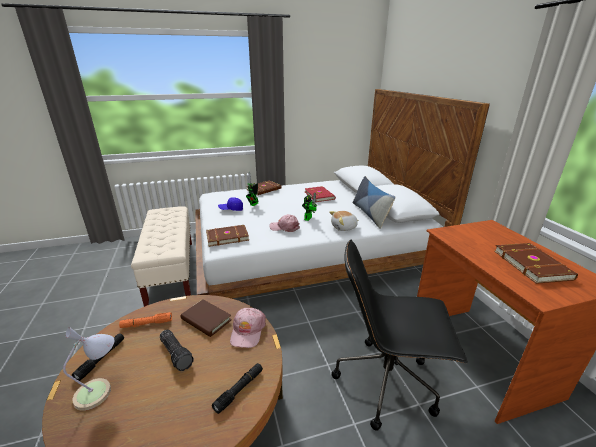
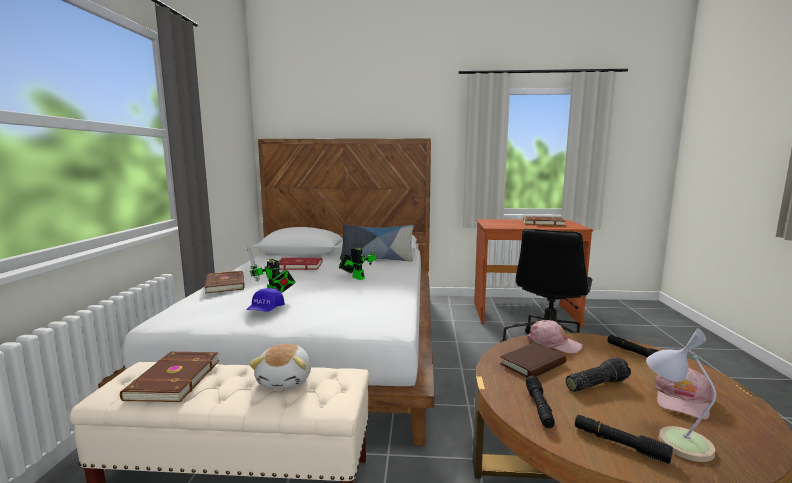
camera: 70 degrees left, 15 degrees down
orange flashlight [119,312,172,328] -> black flashlight [526,375,555,428]
brown book [206,225,249,247] -> brown book moved to [120,352,219,402]
pink cap [269,214,300,232] -> pink cap moved to [654,368,713,419]
plush toy [329,211,359,231] -> plush toy moved to [249,344,311,388]

